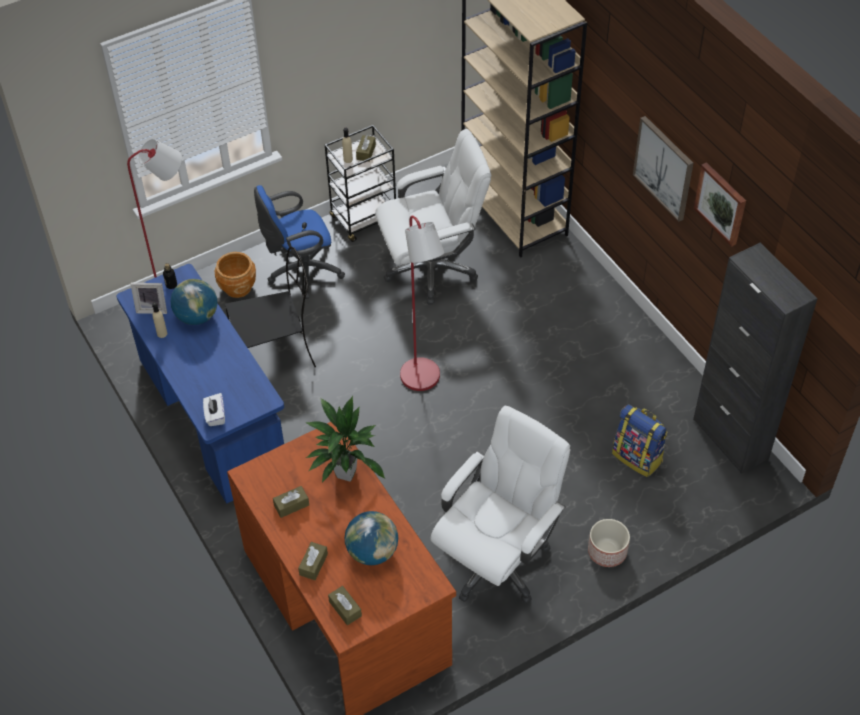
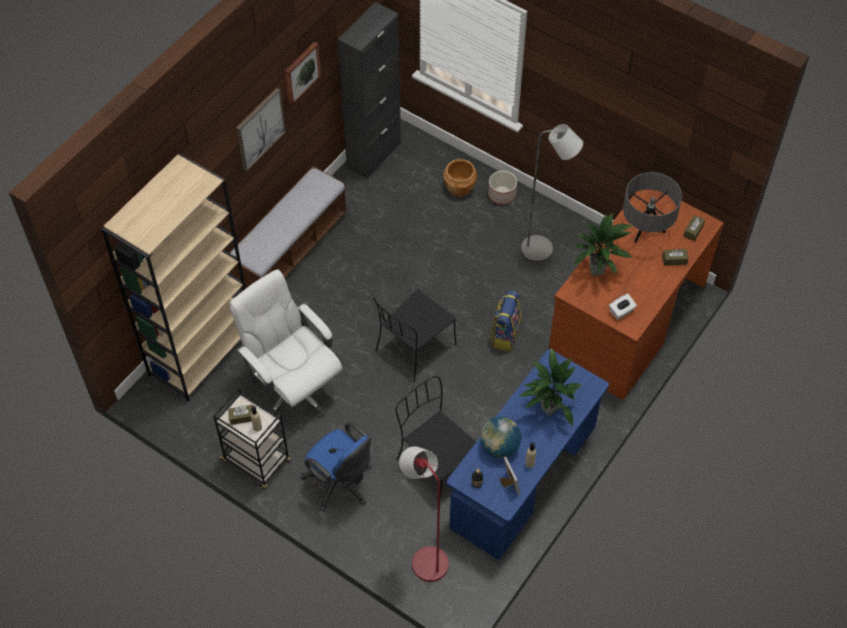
camera: 115 degrees left, 5 degrees up
white tissue box [203,393,225,426] -> white tissue box moved to [609,294,637,319]
brown planter [214,252,256,298] -> brown planter moved to [444,159,477,197]
brown tissue box [273,486,309,518] -> none
globe [345,511,398,565] -> grey table lamp [623,172,682,243]
red floor lamp [400,216,444,391] -> black chair [373,289,456,382]
white office chair [431,406,570,603] -> grey floor lamp [521,124,583,262]
backpack [612,404,667,477] -> backpack moved to [489,291,522,351]
none -> bench [229,166,347,290]
none -> potted plant [519,347,582,426]

